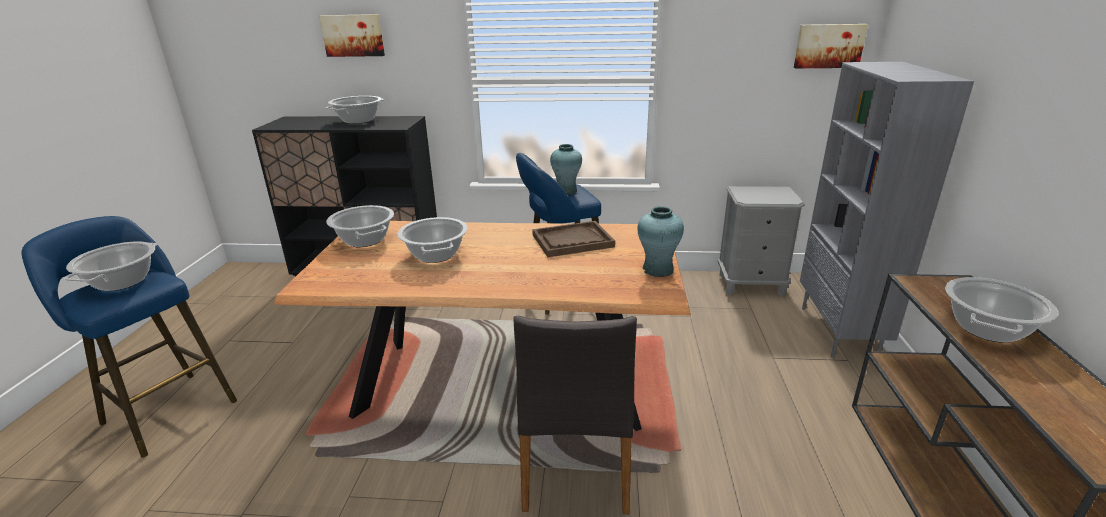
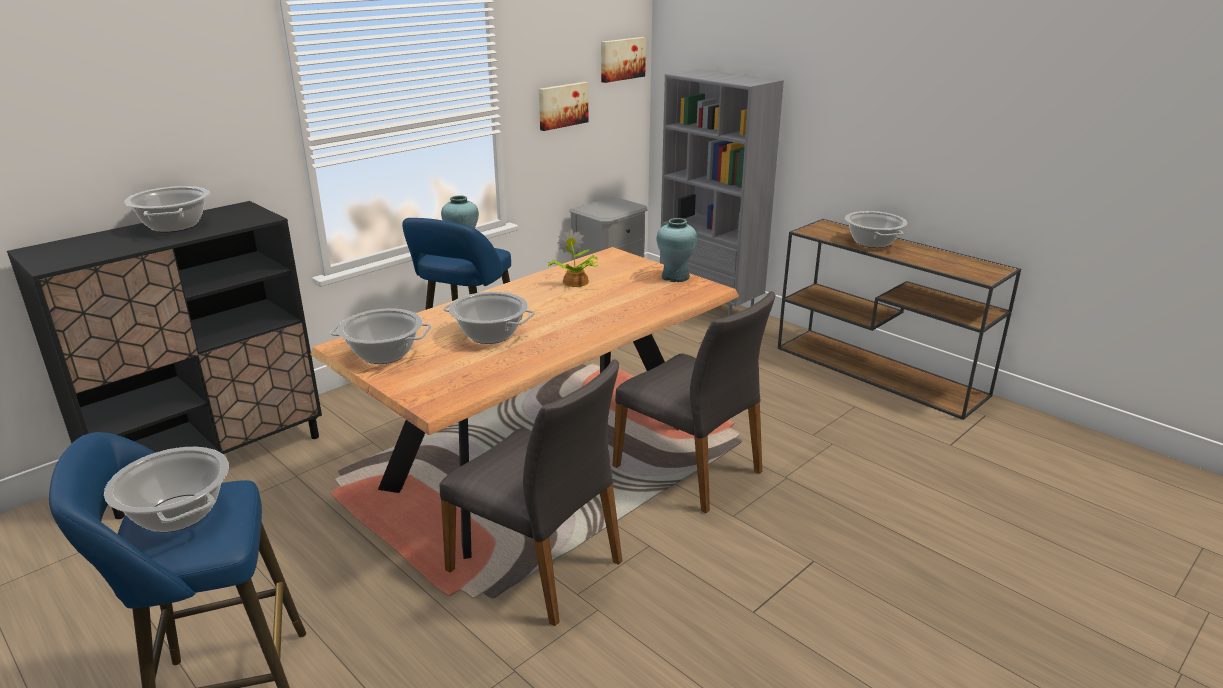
camera: 50 degrees left, 0 degrees up
picture [319,14,385,57] -> picture moved to [539,82,589,131]
brown tray [532,221,615,257] -> potted plant [547,229,598,287]
none -> grey chair [440,359,622,626]

